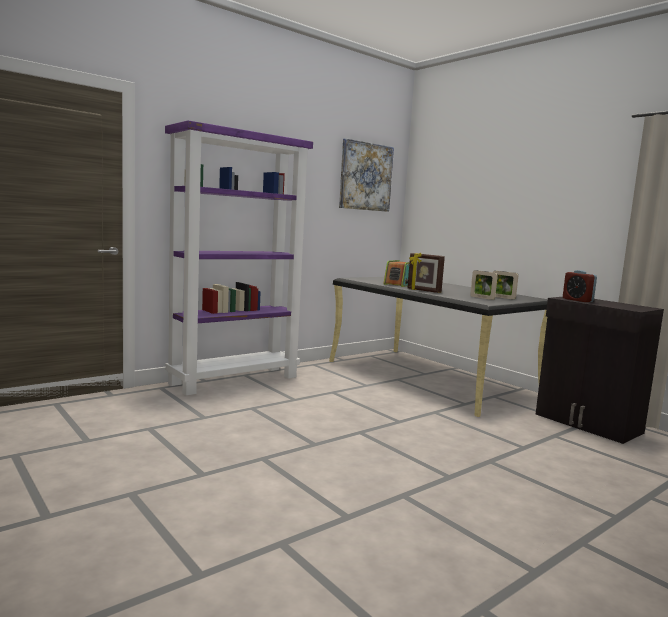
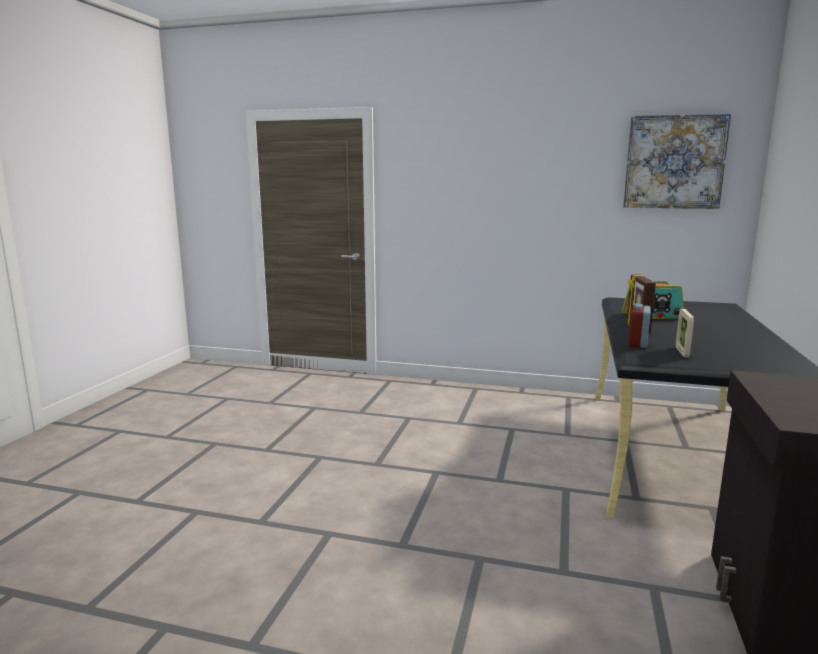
camera: 55 degrees right, 5 degrees up
purple bookcase [165,120,313,396] -> none
picture frame [493,271,518,299] -> none
alarm clock [563,270,597,302] -> alarm clock moved to [628,303,651,348]

